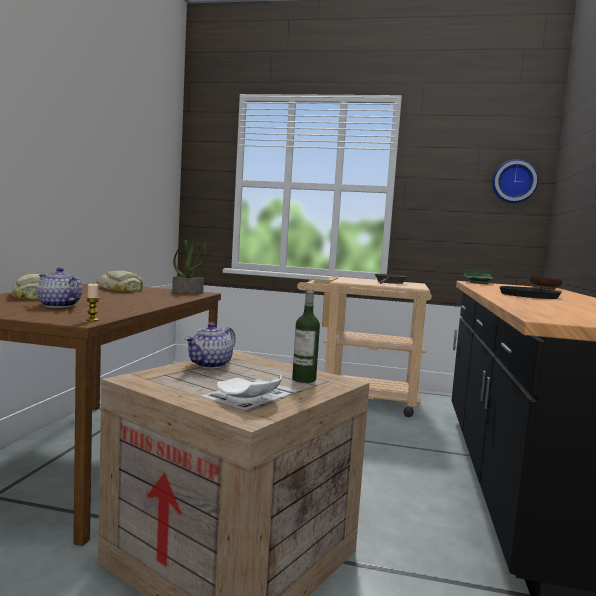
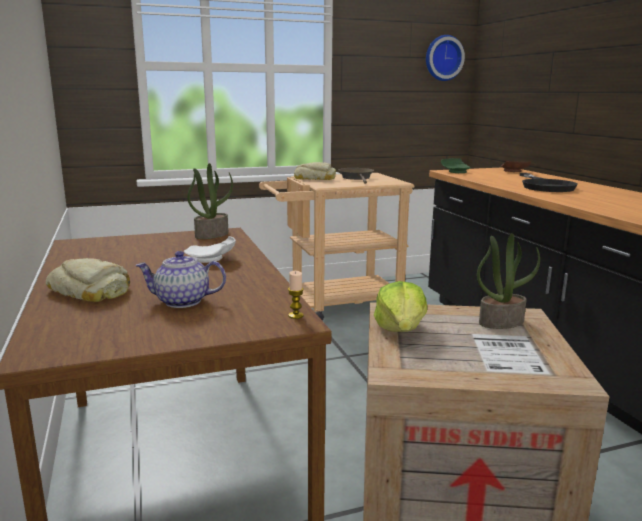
camera: 30 degrees left, 10 degrees up
bread [96,271,143,292] -> bread moved to [294,162,336,180]
teapot [185,323,235,368] -> lettuce [374,281,427,332]
white plate [217,375,282,404] -> white plate moved to [184,236,236,263]
bottle [292,289,320,383] -> potted plant [477,233,540,329]

